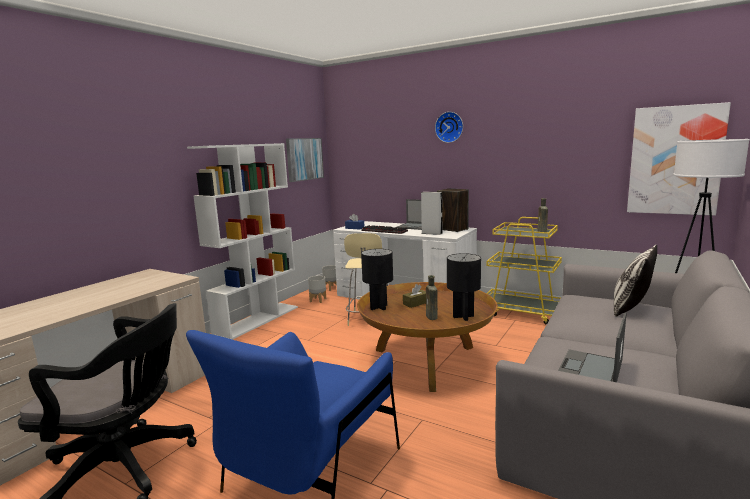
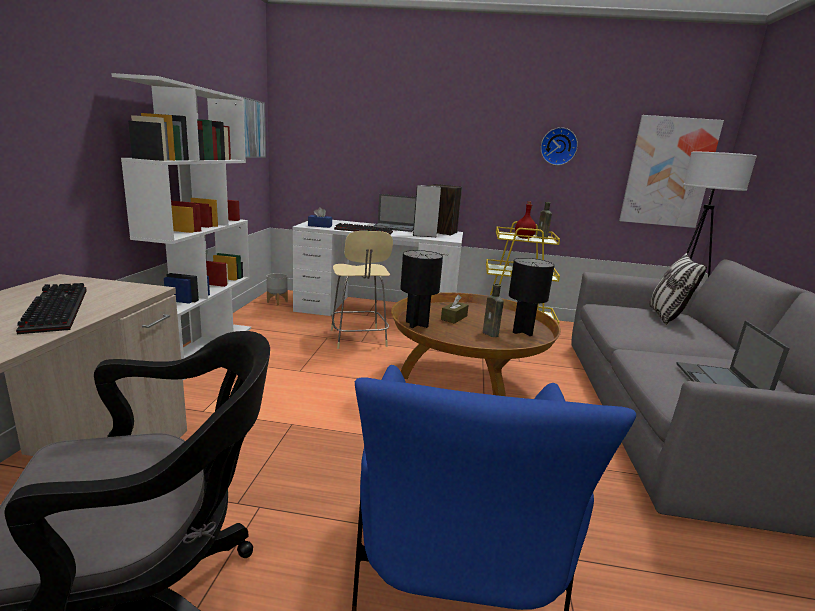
camera: 25 degrees left, 5 degrees up
grey planter [308,276,326,303] -> none
wall clock [435,112,463,143] -> wall clock moved to [541,127,578,165]
none -> keyboard [16,283,87,334]
none -> red bottle [515,201,536,239]

